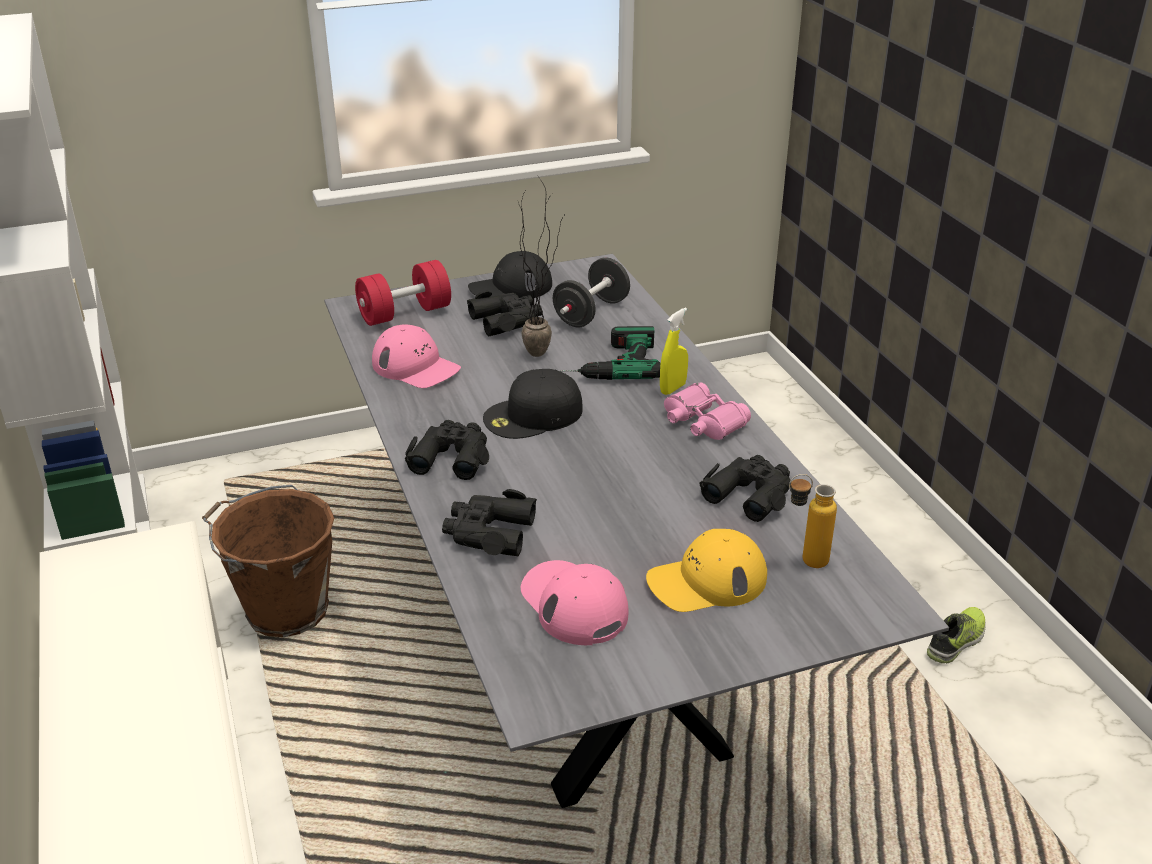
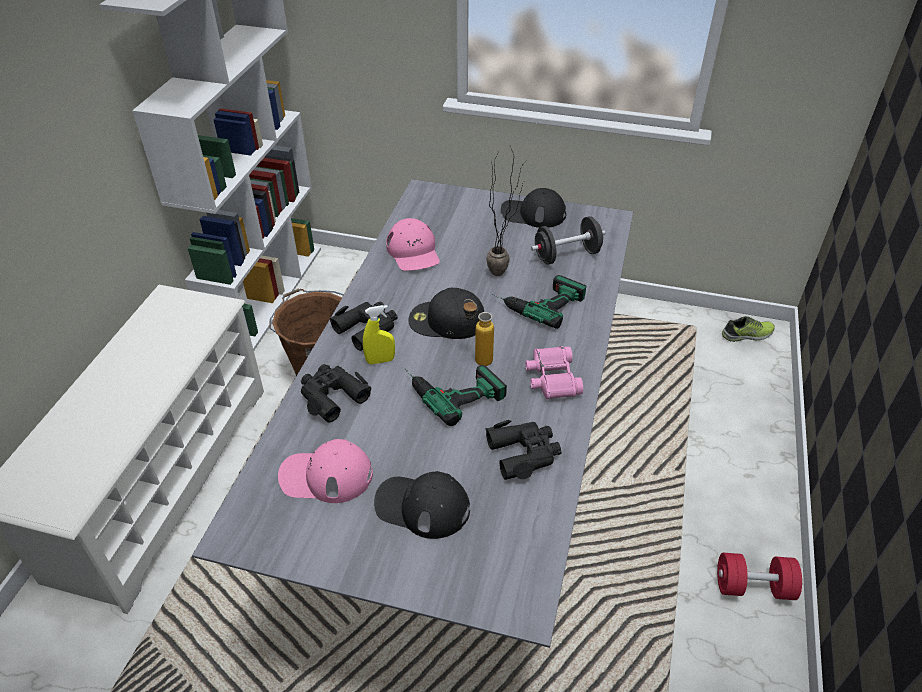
camera: 35 degrees right, 10 degrees up
red dumbbell [355,260,451,326] -> red dumbbell moved to [717,553,802,600]
black binoculars [467,290,543,336] -> none
pink cap [521,560,628,645] -> pink cap turned 90 degrees counterclockwise [278,439,373,503]
yellow cap [646,529,767,612] -> black cap [374,471,470,539]
yellow spray bottle [660,308,688,395] -> yellow spray bottle moved to [363,305,395,365]
bottle [789,474,837,568] -> bottle moved to [464,299,494,366]
shoe [927,607,986,663] -> shoe moved to [722,316,775,342]
none -> power drill [405,365,507,426]

